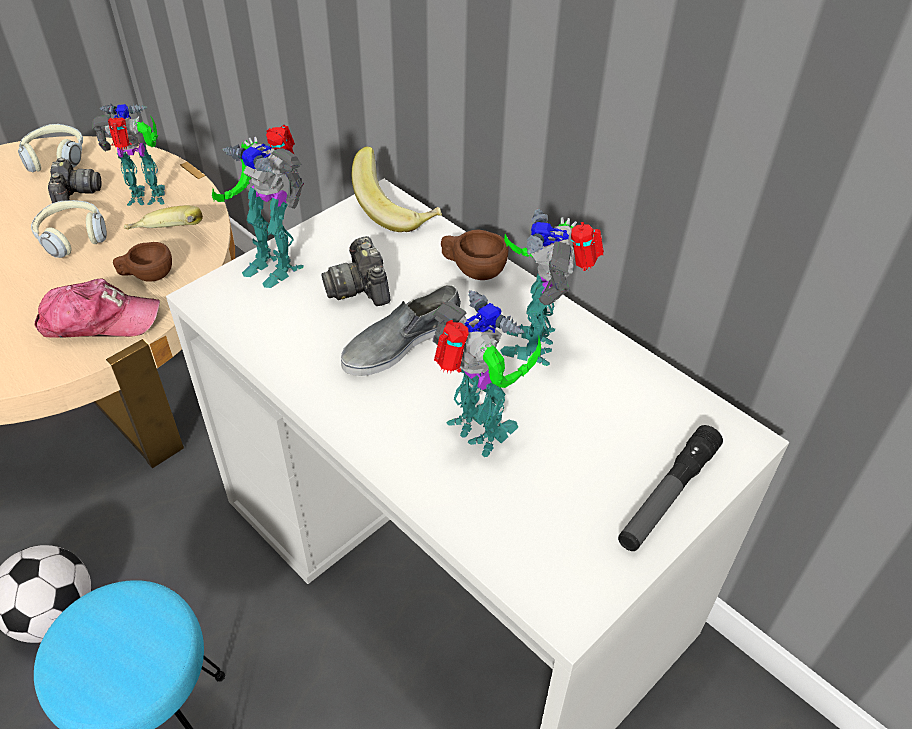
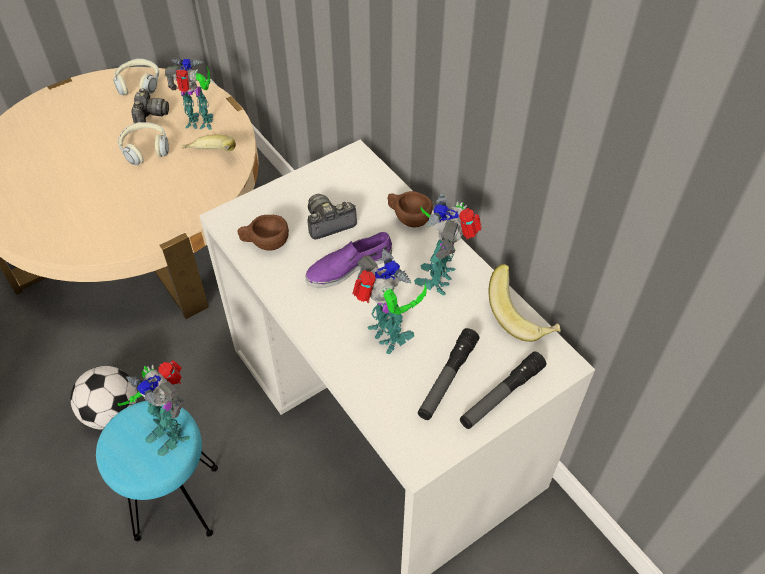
camera: 10 degrees right, 5 degrees up
cap [34,278,160,338] -> none
brown cup [113,242,172,282] -> brown cup moved to [238,215,289,251]
toy robot [212,125,304,288] -> toy robot moved to [118,360,190,456]
camera [321,236,390,306] -> camera turned 75 degrees clockwise [307,194,357,239]
grey shoe [341,284,461,376] -> purple shoe [306,231,392,288]
banana [352,146,442,232] -> banana moved to [488,264,561,342]
none -> flashlight [418,328,479,420]

